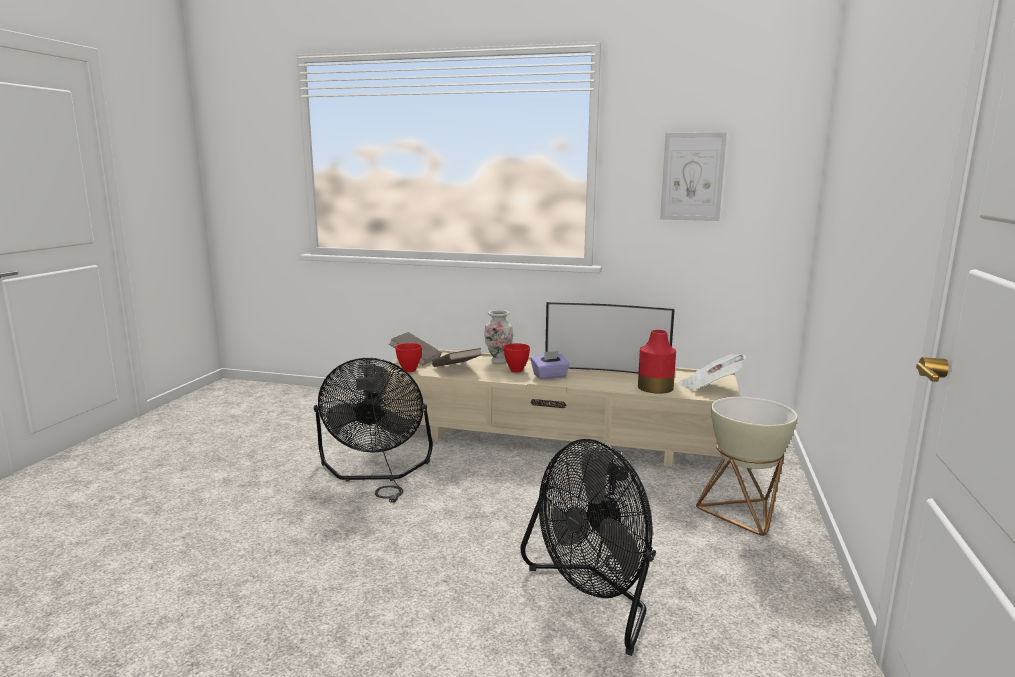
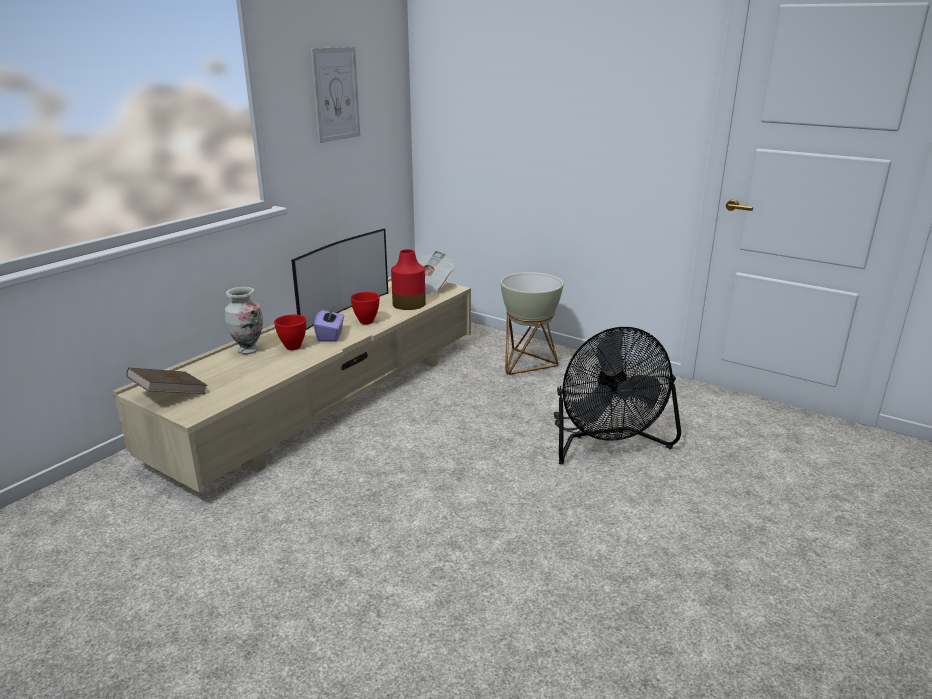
camera: 70 degrees left, 10 degrees up
black fan [314,358,433,503] -> none
red bowl [395,343,422,372] -> red bowl moved to [350,292,380,325]
brown book [432,348,482,367] -> none

